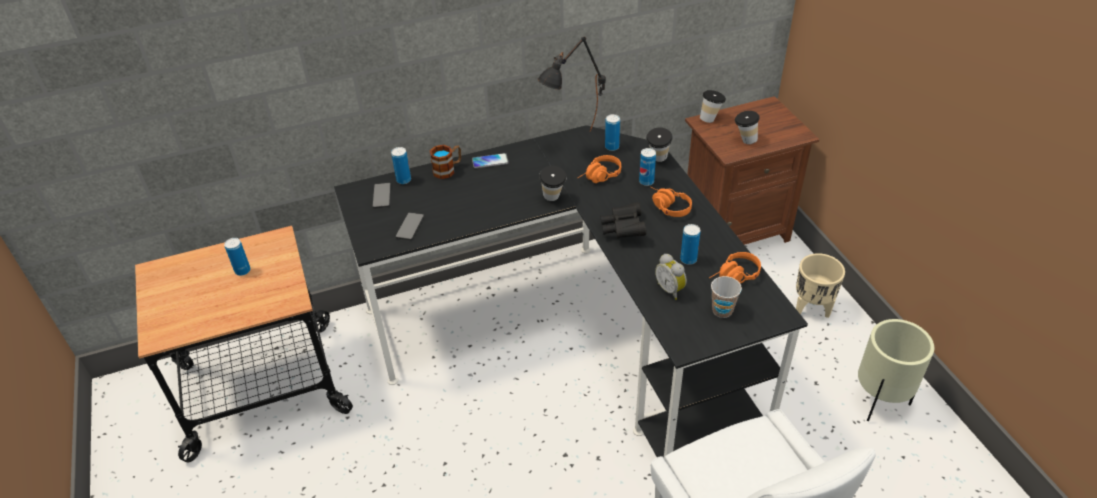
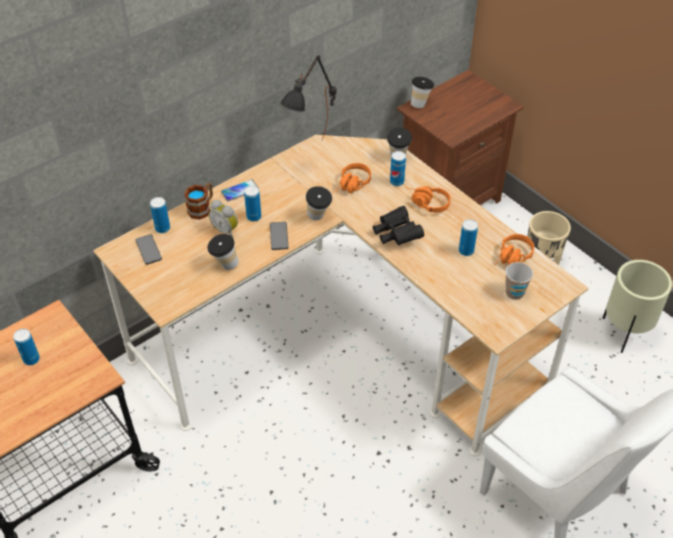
camera: 20 degrees left, 5 degrees up
black desk [334,125,808,458] -> beige desk [93,135,589,456]
phone [395,212,424,240] -> phone moved to [270,222,289,250]
can [605,114,620,151] -> can moved to [244,186,261,222]
alarm clock [655,254,687,300] -> alarm clock moved to [209,200,238,237]
cup [735,111,759,144] -> cup moved to [207,234,239,270]

